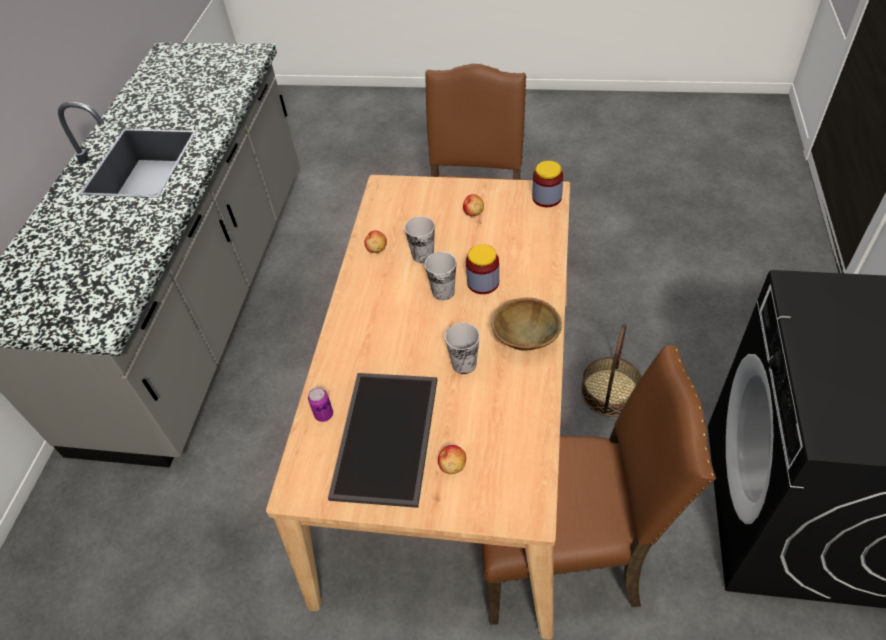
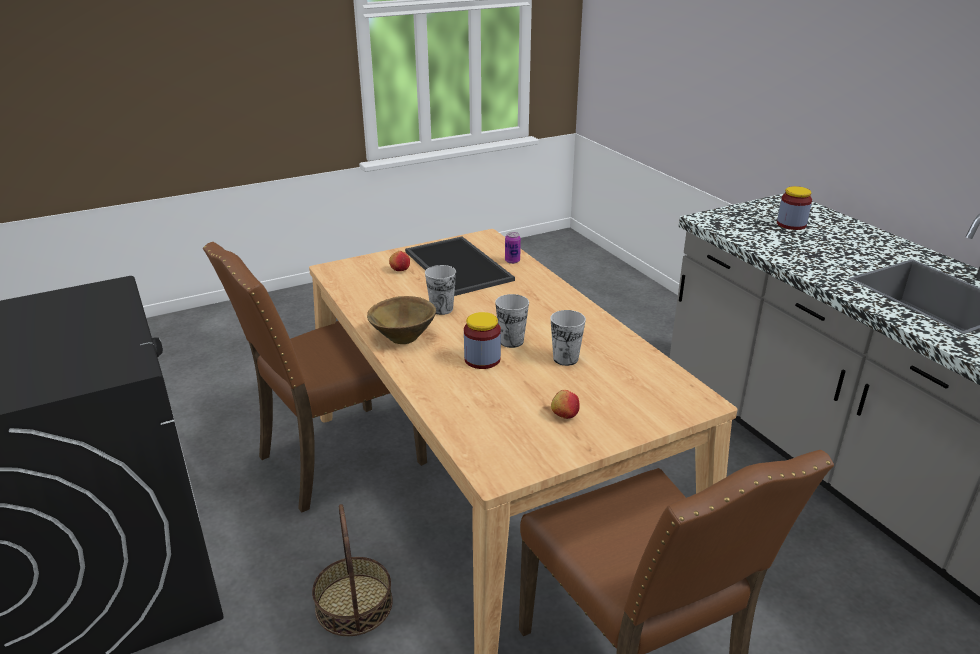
camera: 140 degrees right, 20 degrees down
apple [364,231,387,253] -> none
jar [532,161,563,207] -> jar moved to [777,186,812,230]

